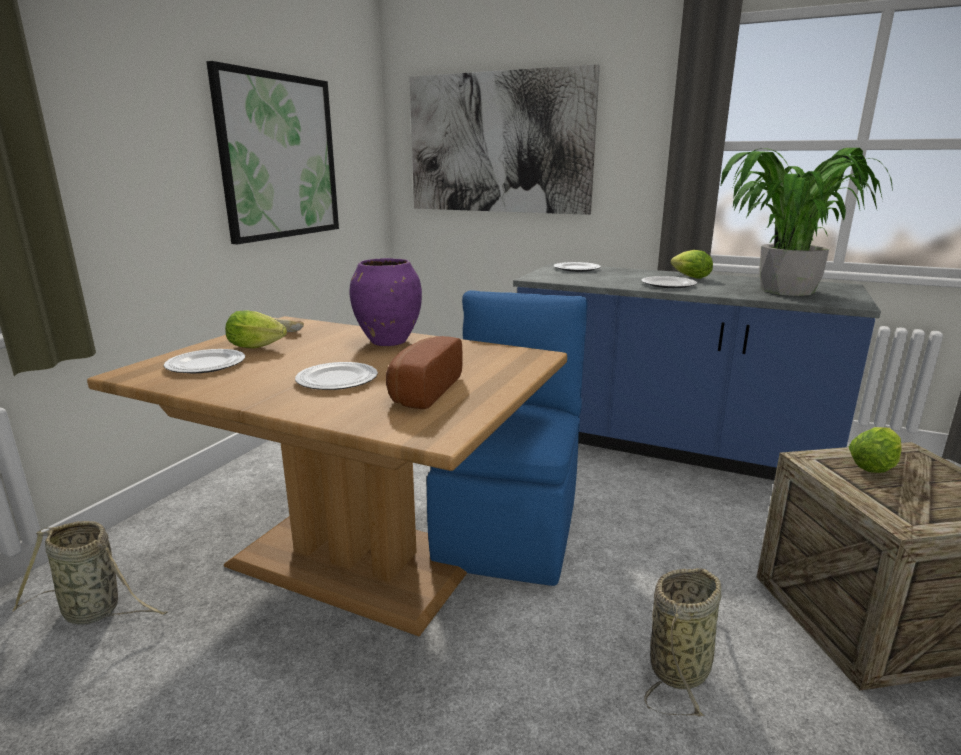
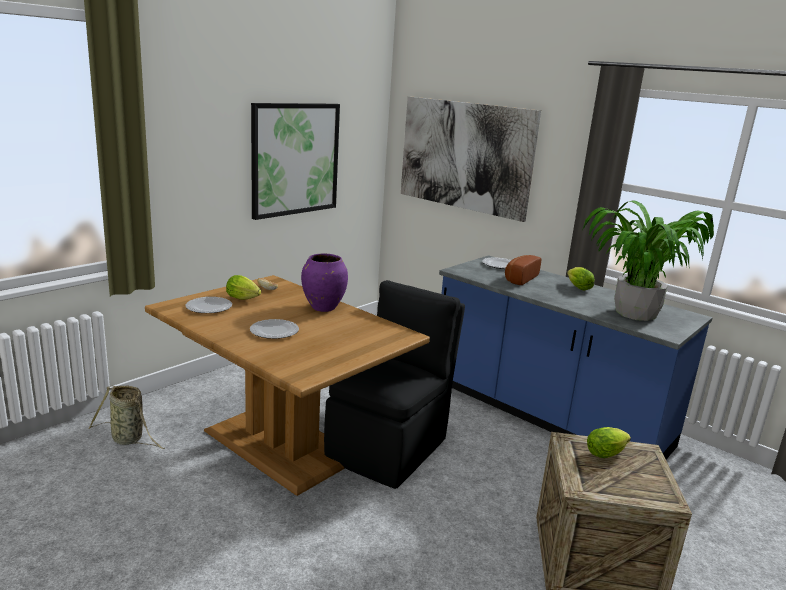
camera: 15 degrees right, 0 degrees up
bread [386,336,462,409] -> bread moved to [505,255,541,285]
blue chair [427,290,588,586] -> black chair [324,280,465,489]
plate [642,276,697,288] -> none
basket [644,568,721,717] -> none

